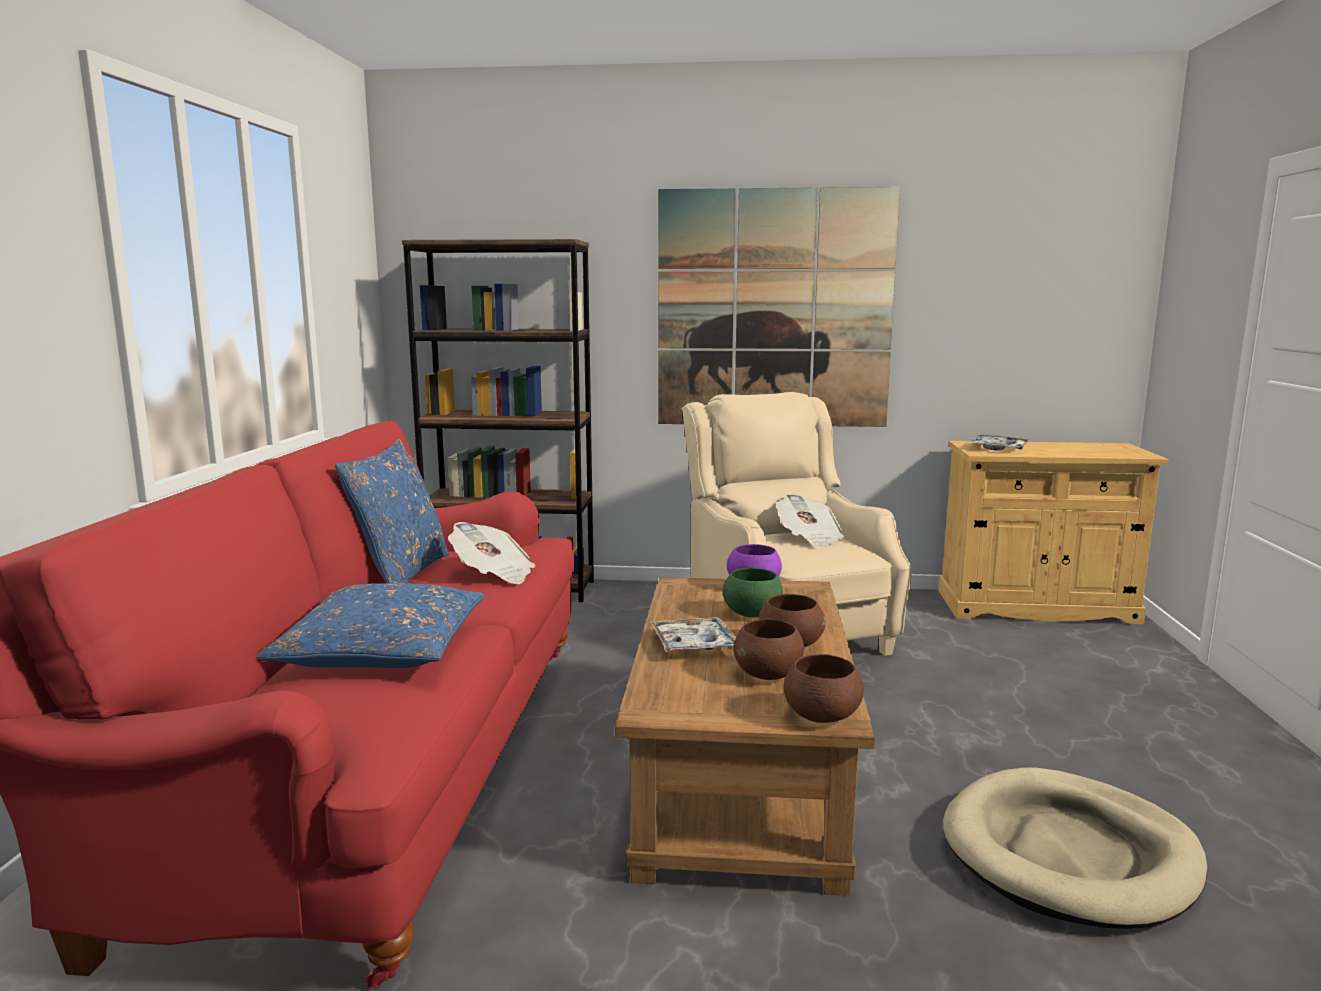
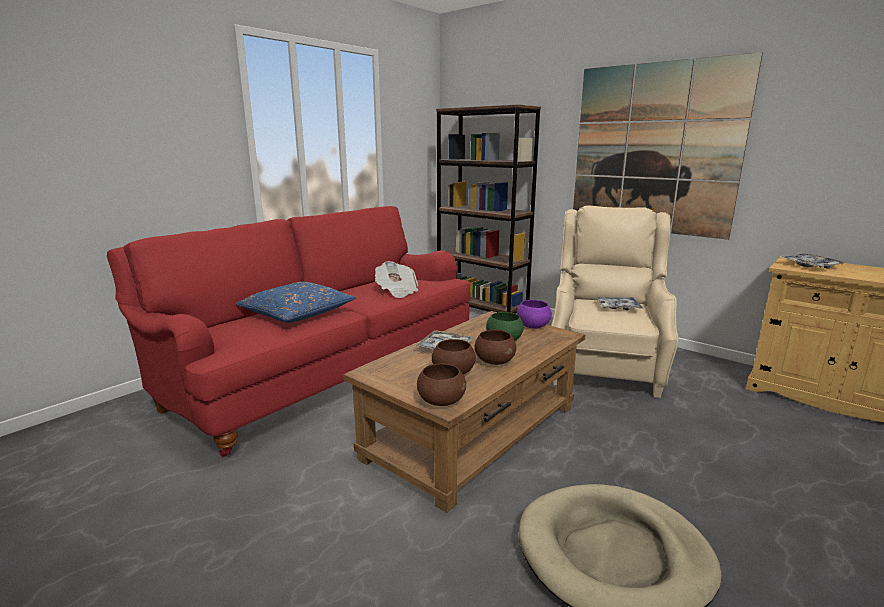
camera: 35 degrees right, 5 degrees up
blue pillow [335,439,449,583] -> none
newspaper [776,494,844,548] -> tray [597,297,643,310]

